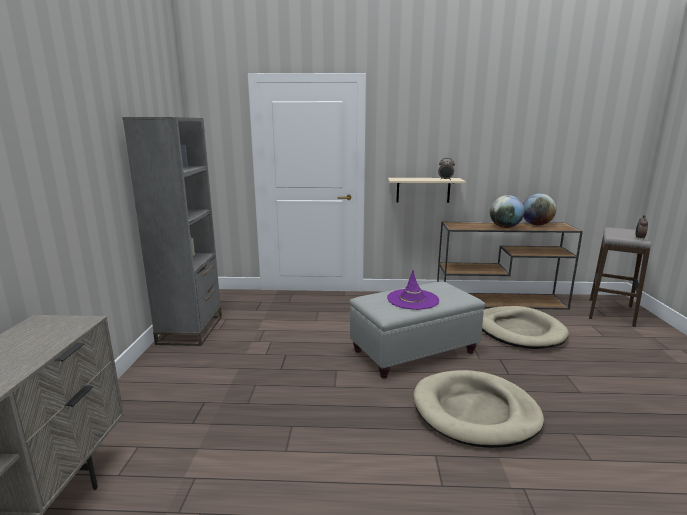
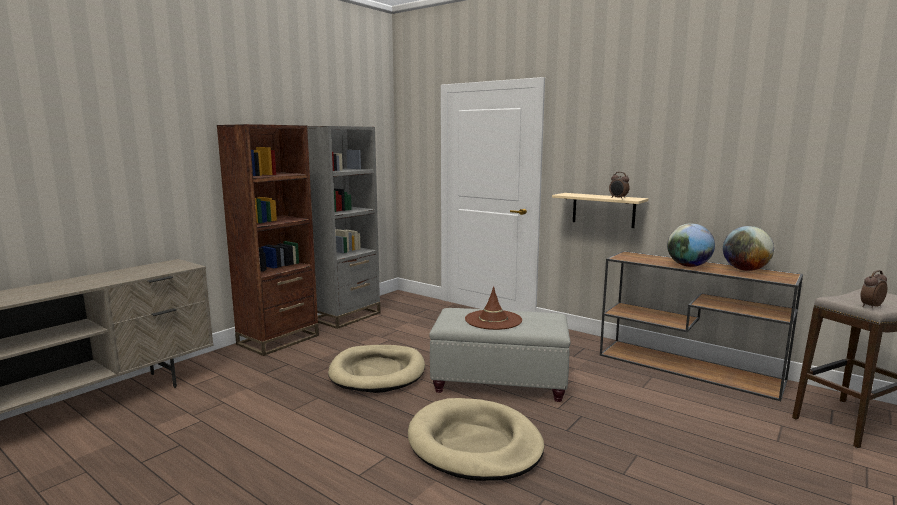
camera: 35 degrees right, 5 degrees down
purple hat [387,270,439,310] -> brown hat [465,286,522,330]
beige dog bed [482,306,569,349] -> beige dog bed moved to [328,345,425,393]
none -> brown bookcase [217,124,319,356]

